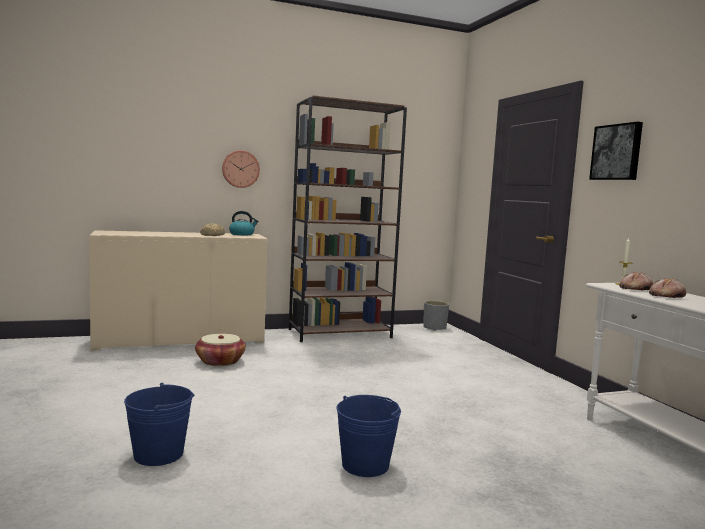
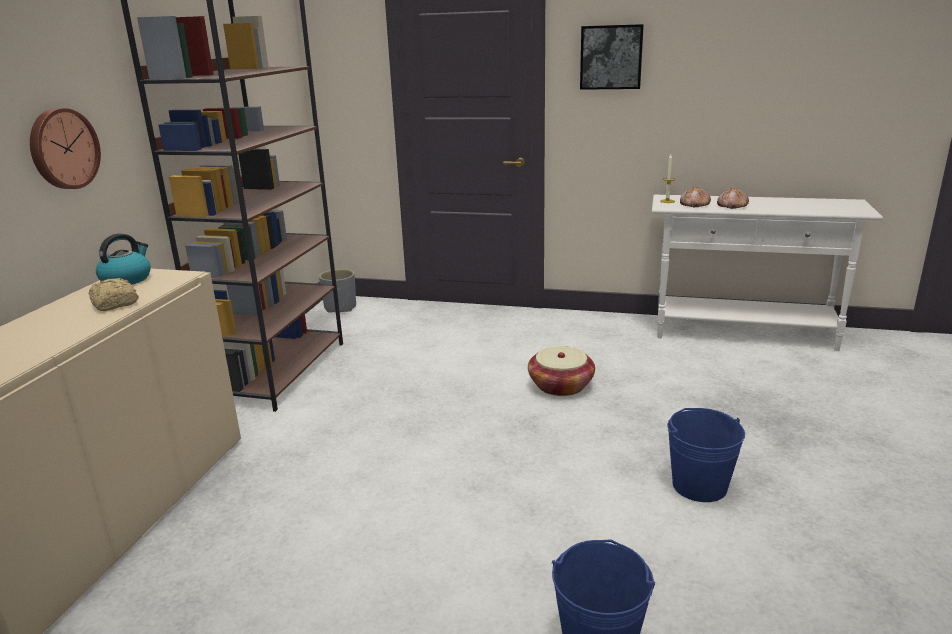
camera: 55 degrees left, 15 degrees up
basket [195,334,246,366] -> basket moved to [528,346,595,396]

